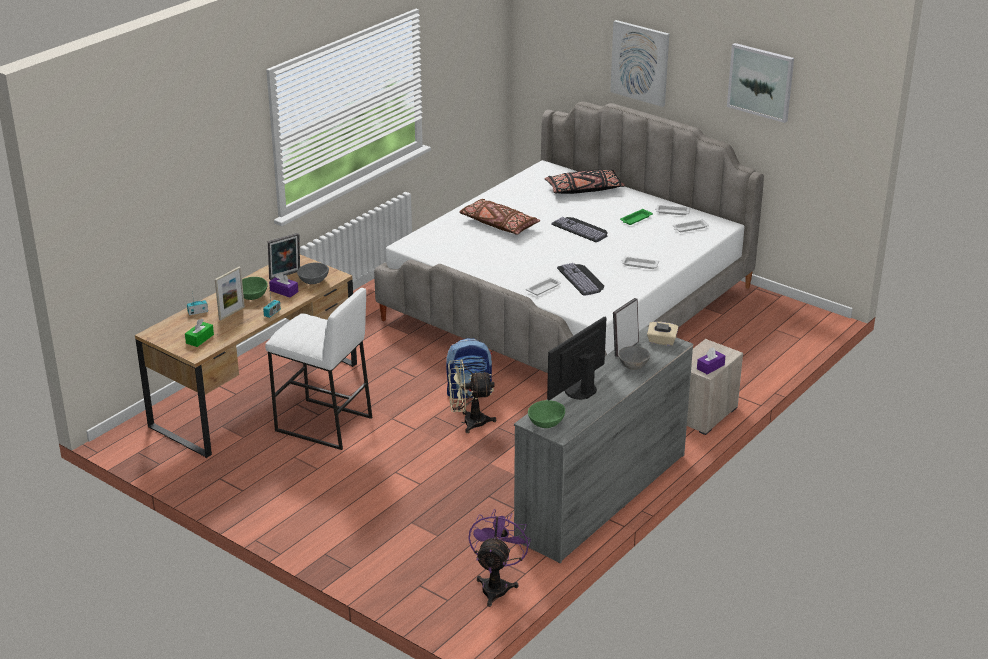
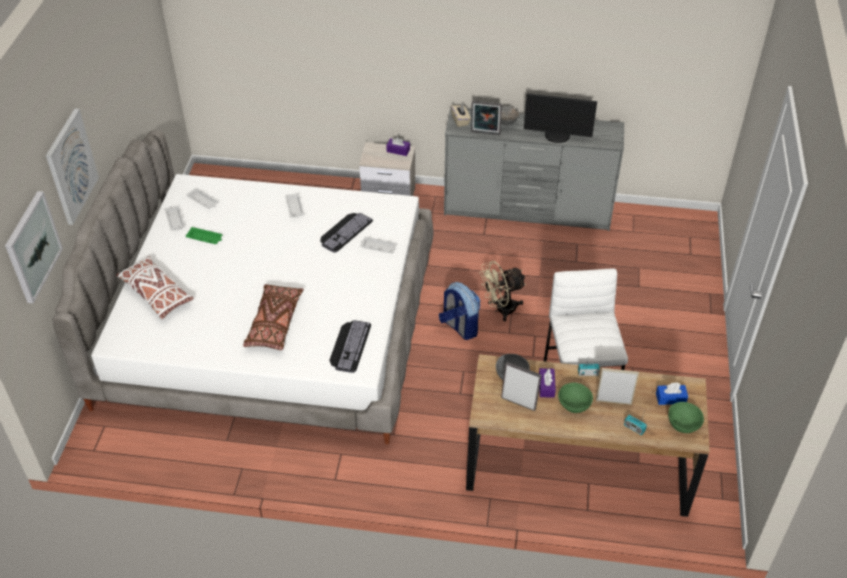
camera: 120 degrees left, 15 degrees up
green tissue box [185,319,214,347] -> blue tissue box [656,382,688,405]
beige fan [448,359,496,433] -> beige fan turned 105 degrees clockwise [480,261,526,321]
purple fan [468,509,531,607] -> none
green bowl [528,400,565,428] -> green bowl moved to [668,402,704,433]
black pillow [544,169,625,194] -> white pillow [116,256,194,319]
keyboard [551,217,608,242] -> keyboard moved to [329,320,371,373]
picture [727,43,794,123] -> picture moved to [5,191,63,303]

